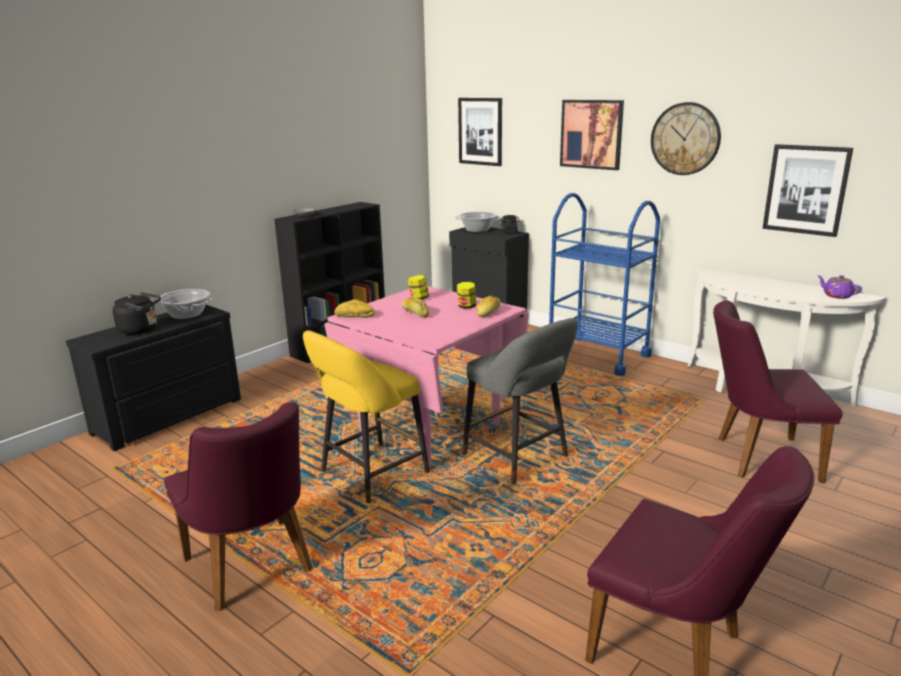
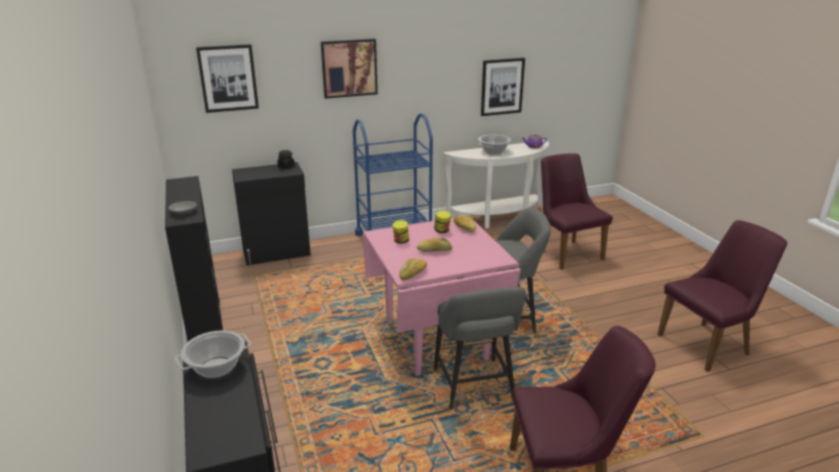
camera: 60 degrees left, 5 degrees up
black kettle [112,292,161,335] -> none
yellow stool [303,330,430,503] -> grey stool [434,287,526,410]
cooking pot [455,212,500,232] -> cooking pot moved to [478,135,511,155]
wall clock [651,102,721,175] -> none
purple chair [713,300,843,483] -> purple chair turned 120 degrees clockwise [541,153,613,270]

